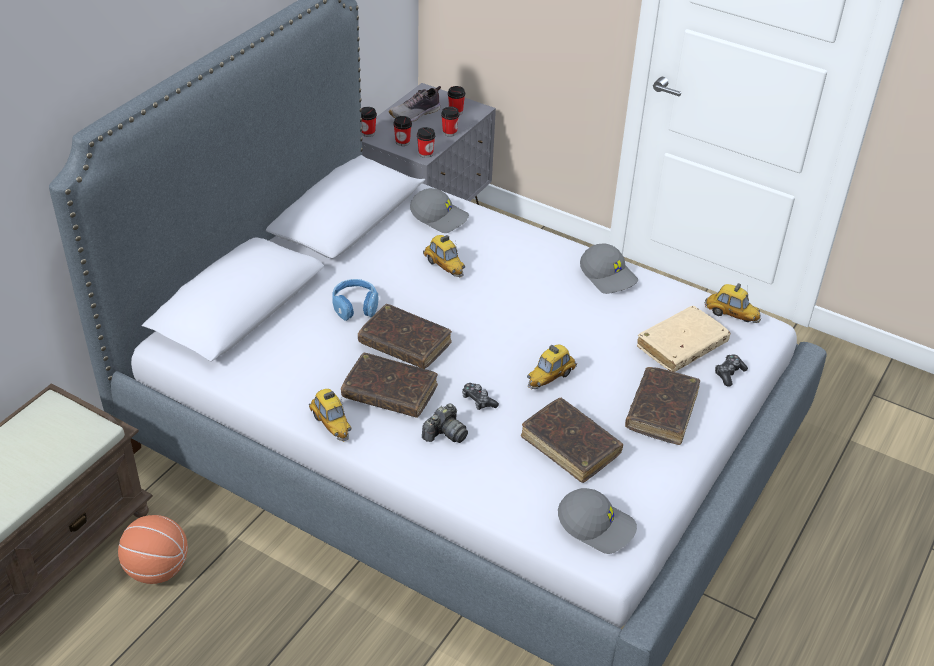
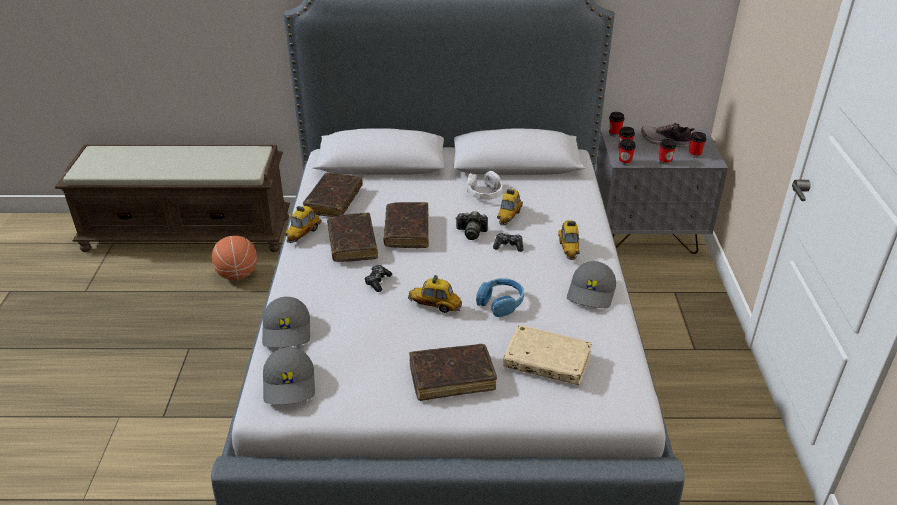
camera: 60 degrees right, 5 degrees down
blue headphones [332,279,378,321] -> blue headphones moved to [476,278,524,317]
grey cap [410,188,469,233] -> grey cap moved to [262,297,310,348]
camera [422,403,468,443] -> camera moved to [455,211,488,240]
brown book [521,398,623,483] -> brown book moved to [303,173,363,217]
toy car [705,283,761,323] -> toy car moved to [558,220,580,260]
game controller [715,354,748,386] -> game controller moved to [493,233,524,252]
none -> white headphones [467,171,503,200]

